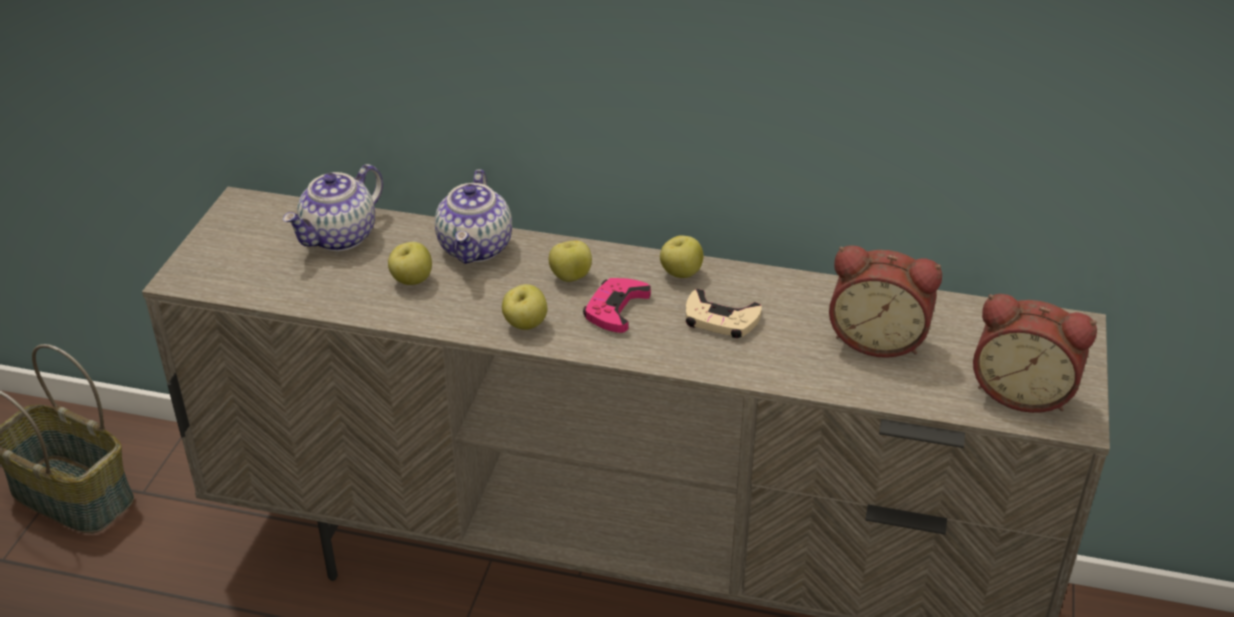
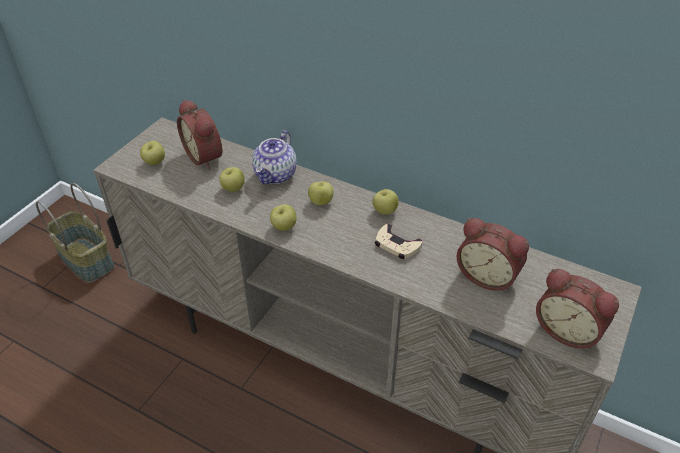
camera: 15 degrees right, 5 degrees up
teapot [283,164,383,251] -> alarm clock [177,99,222,169]
pink game controller [583,278,651,333] -> none
none -> apple [140,141,165,165]

